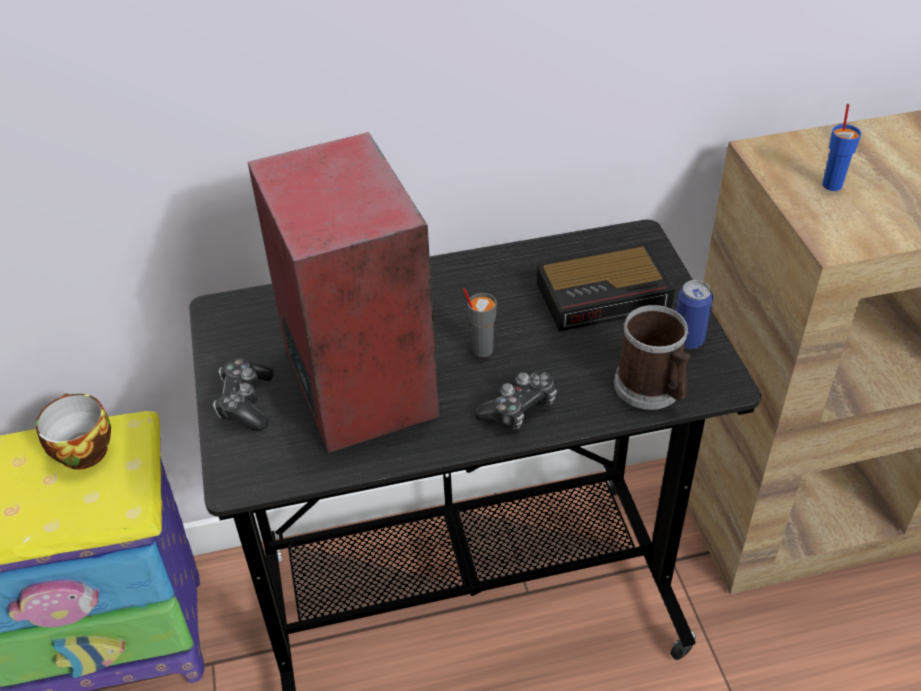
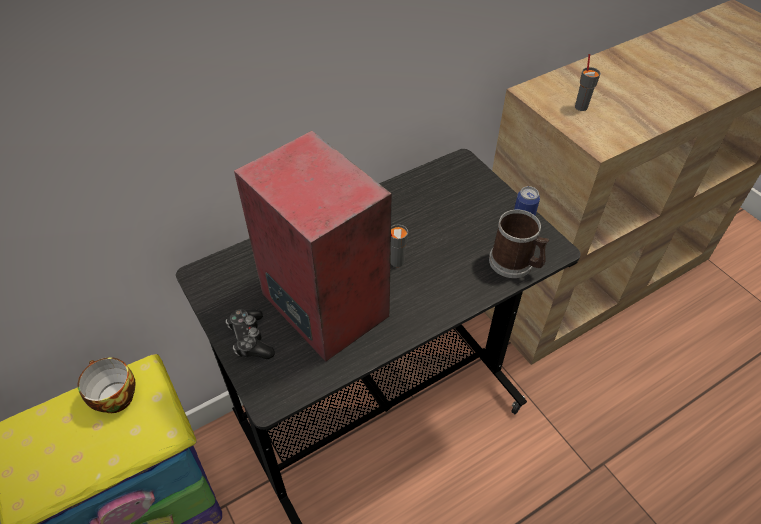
camera: 20 degrees left, 5 degrees up
game controller [474,371,557,429] -> none
alarm clock [537,244,675,331] -> none
blue cup [822,104,862,191] -> grey cup [575,54,601,111]

